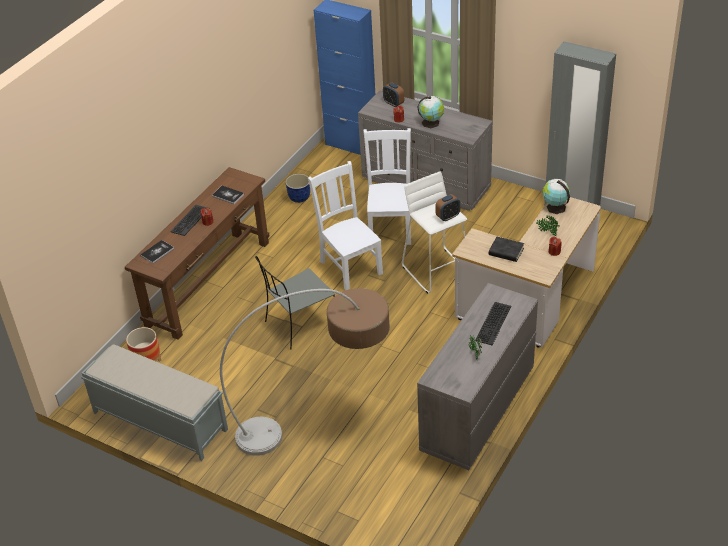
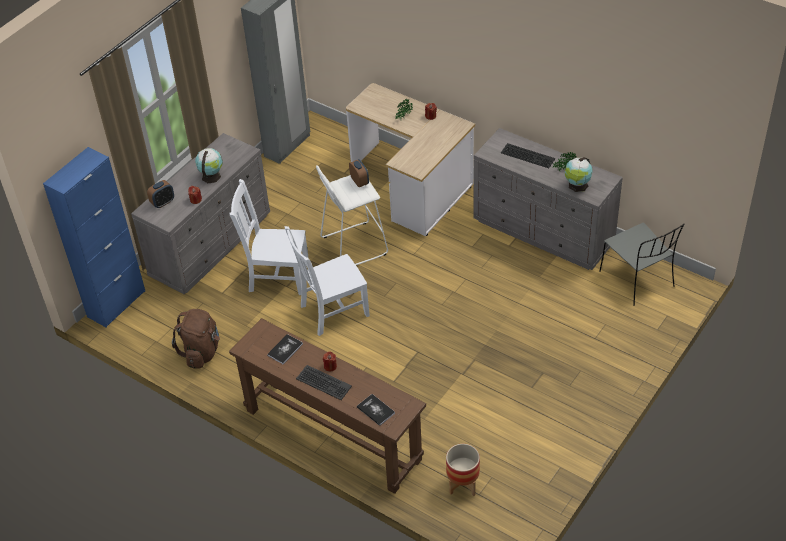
camera: 85 degrees left, 5 degrees up
grey bench [81,345,228,461] -> none
floor lamp [220,288,390,456] -> none
grey chair [255,256,335,349] -> grey chair moved to [599,222,684,306]
planter [285,174,310,203] -> brown backpack [172,309,220,369]
black book [489,237,524,262] -> none
globe [542,179,570,214] -> globe moved to [565,157,593,192]

